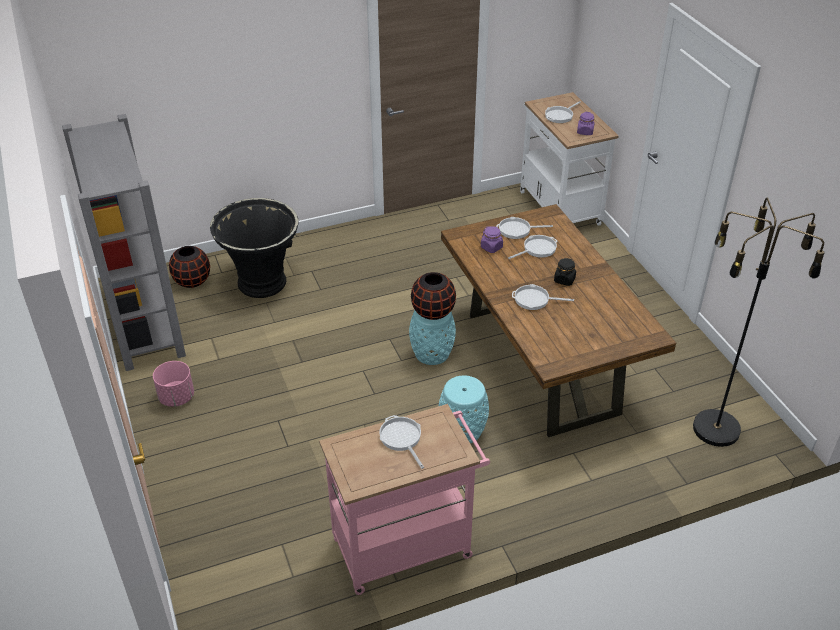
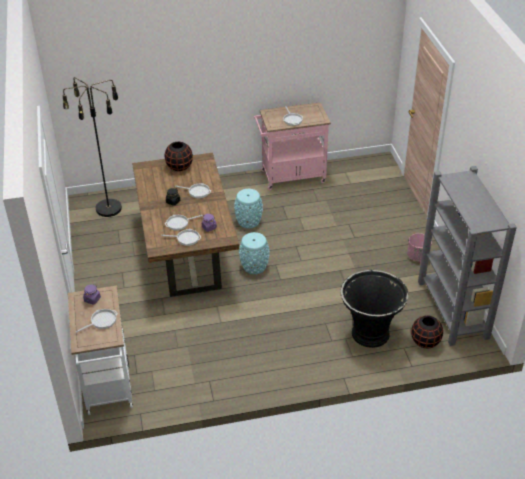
camera: 170 degrees left, 0 degrees up
black vase [411,272,456,320] -> black vase moved to [165,142,193,171]

